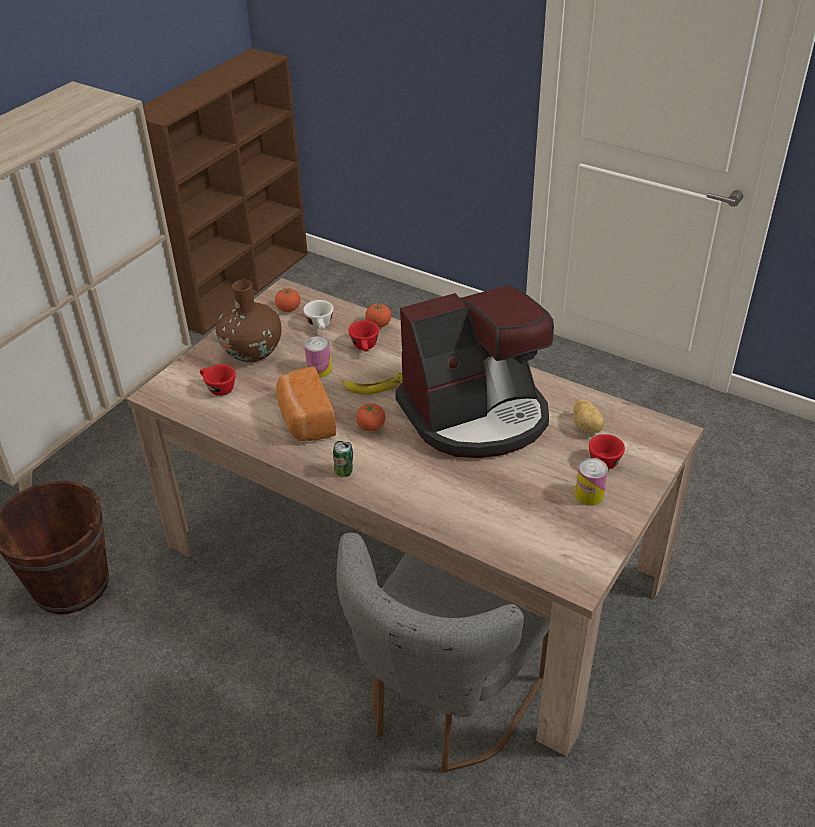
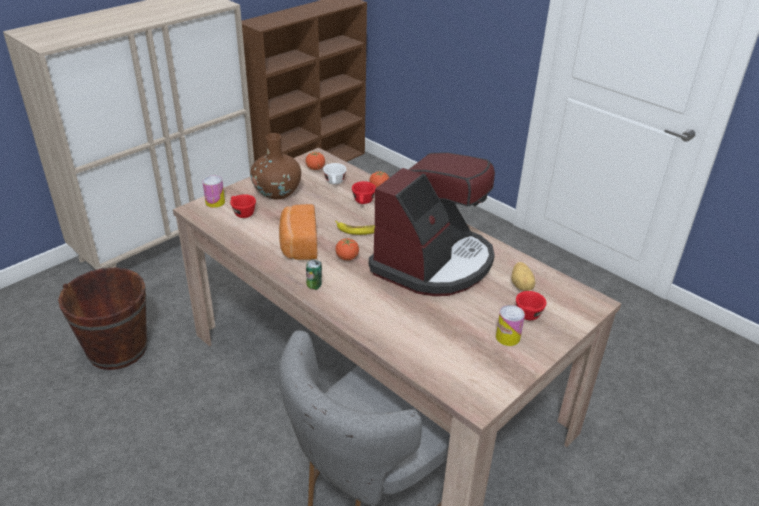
camera: 10 degrees right, 5 degrees down
can [304,336,332,378] -> can moved to [203,176,225,208]
coffee machine [395,284,554,458] -> coffee machine turned 45 degrees counterclockwise [369,153,495,296]

